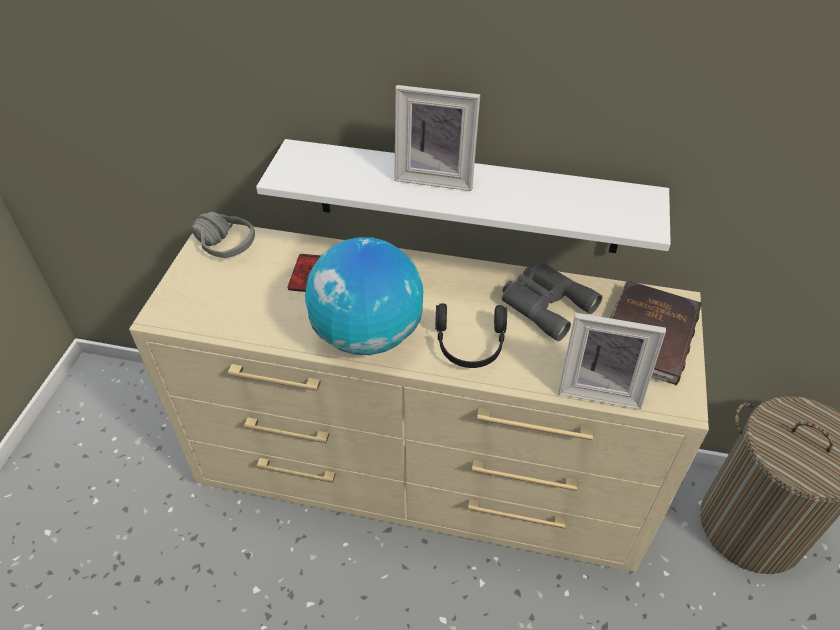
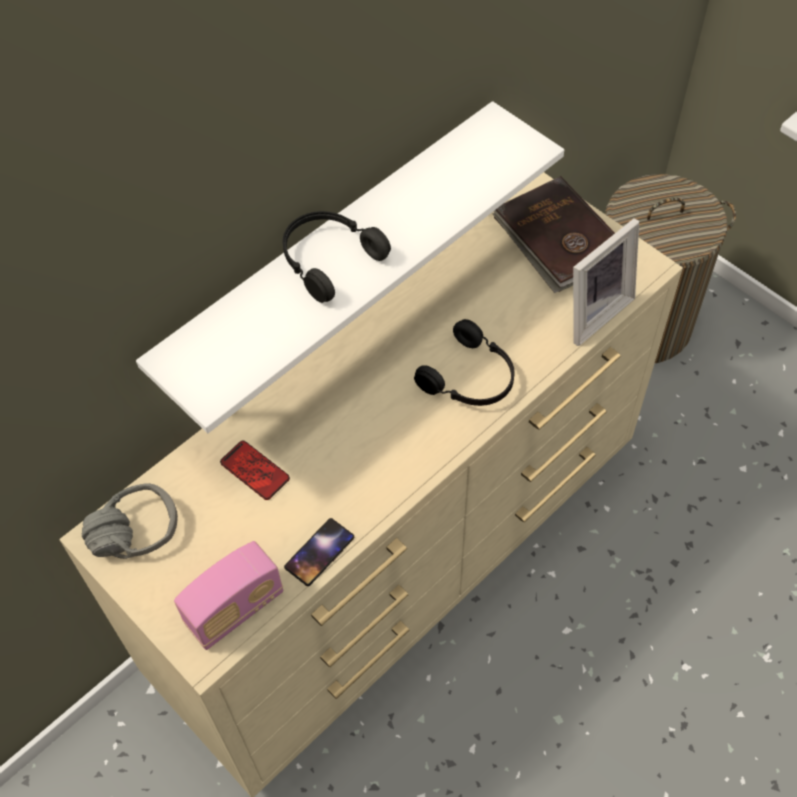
camera: 55 degrees left, 10 degrees up
globe [305,237,423,355] -> none
picture frame [394,85,480,191] -> black headphones [283,211,391,303]
grey binoculars [502,262,602,341] -> none
none -> radio [174,541,283,650]
none -> phone [284,518,354,586]

